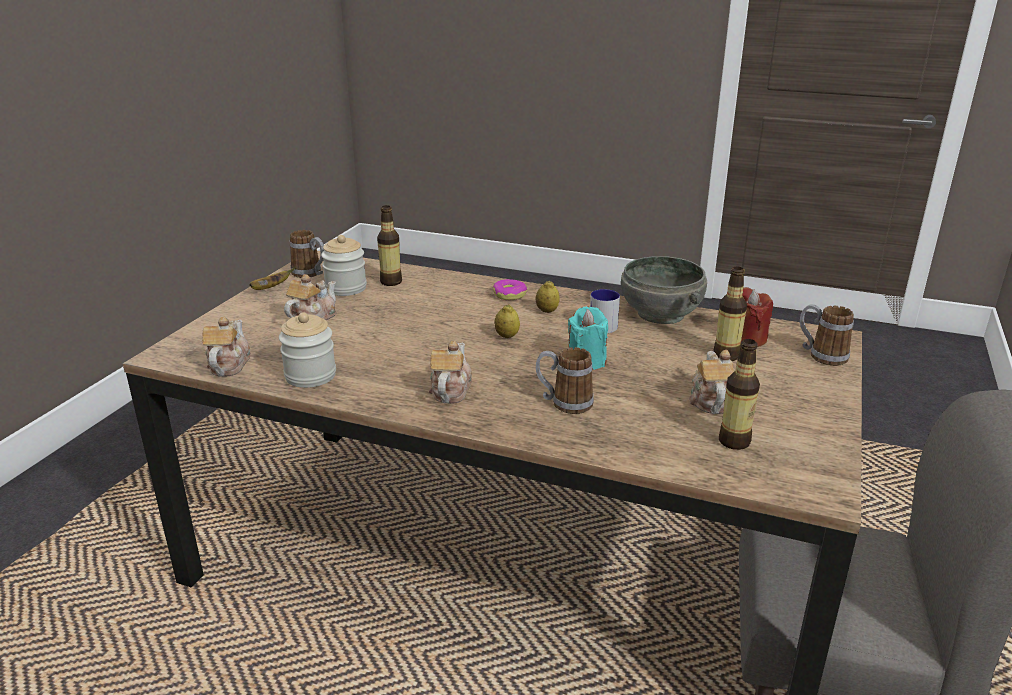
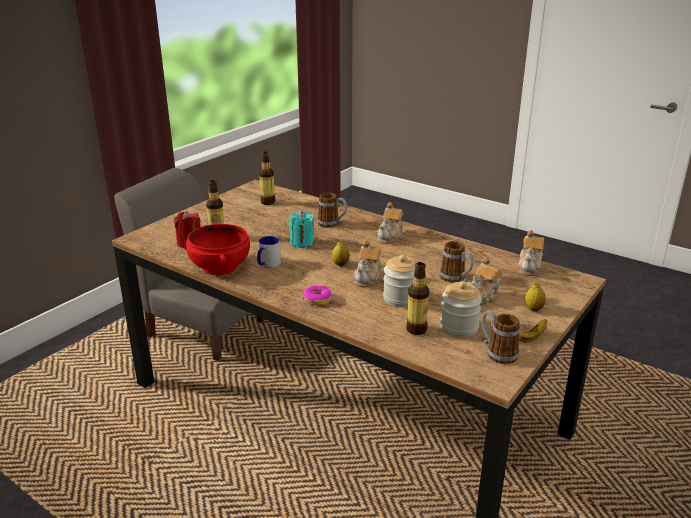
camera: 165 degrees left, 0 degrees up
jar [279,312,336,388] -> jar moved to [383,255,418,307]
lemon [536,281,560,313] -> lemon moved to [525,283,546,312]
grey bowl [621,256,707,324] -> red bowl [186,224,250,275]
teapot [689,350,734,414] -> teapot moved to [354,240,382,288]
mug [800,304,854,366] -> mug moved to [440,241,473,283]

